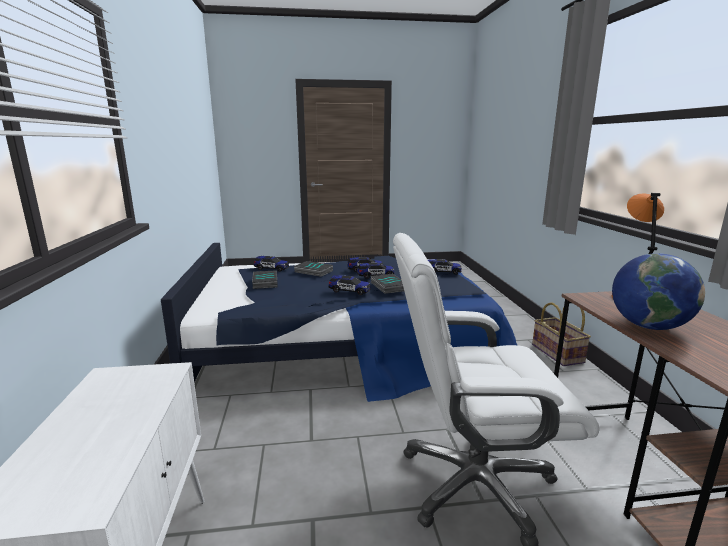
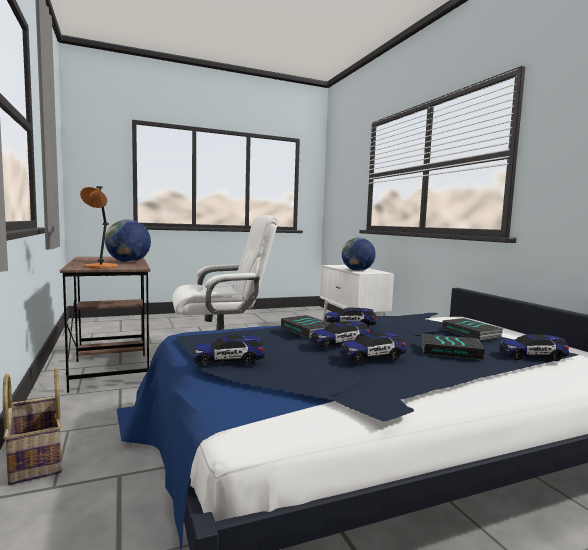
camera: 165 degrees right, 10 degrees down
none -> globe [342,237,376,271]

